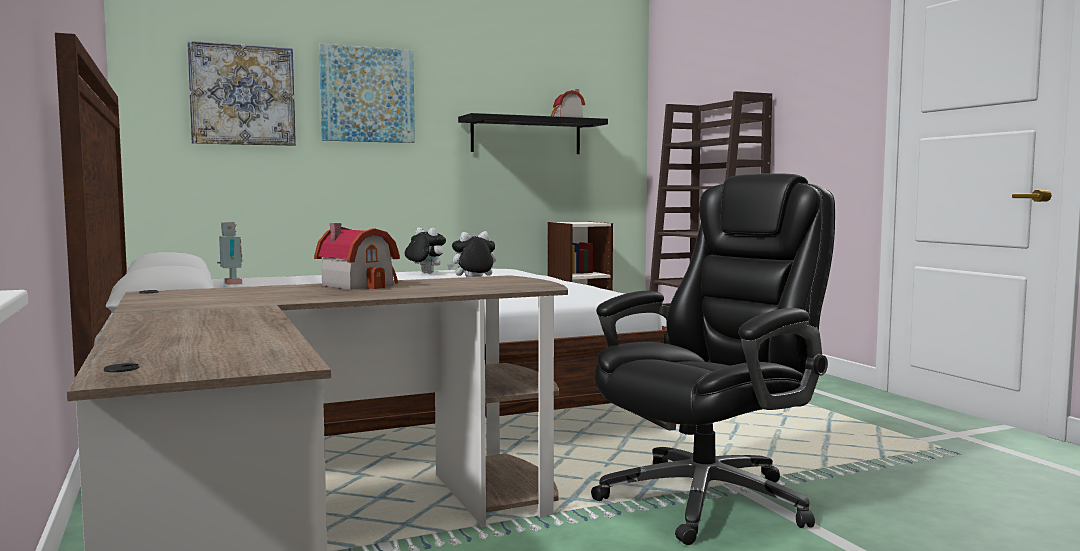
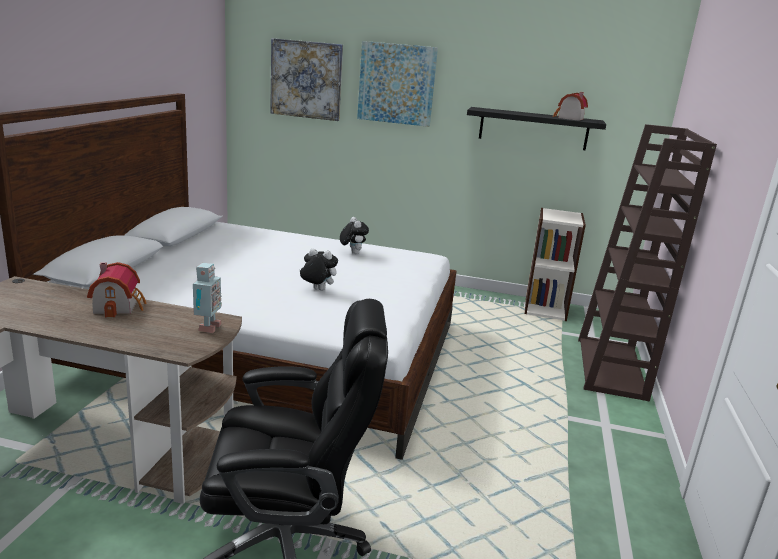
camera: 35 degrees right, 15 degrees up
toy robot [217,222,243,285] -> toy robot moved to [193,263,222,333]

